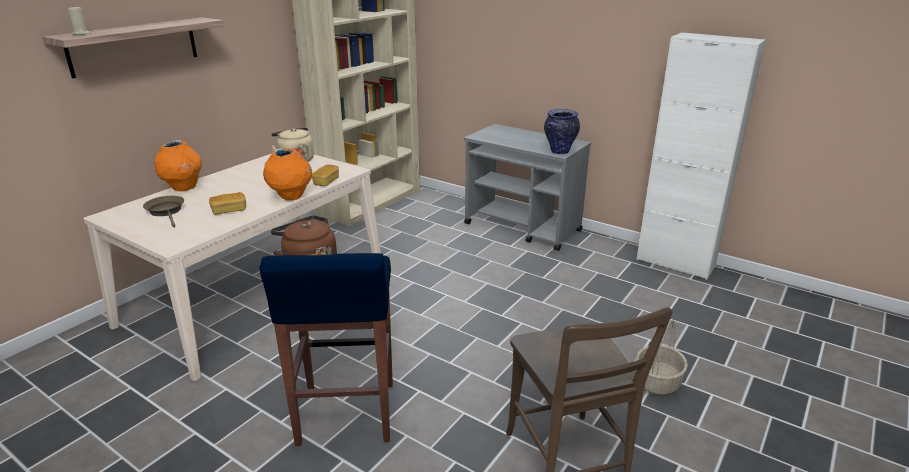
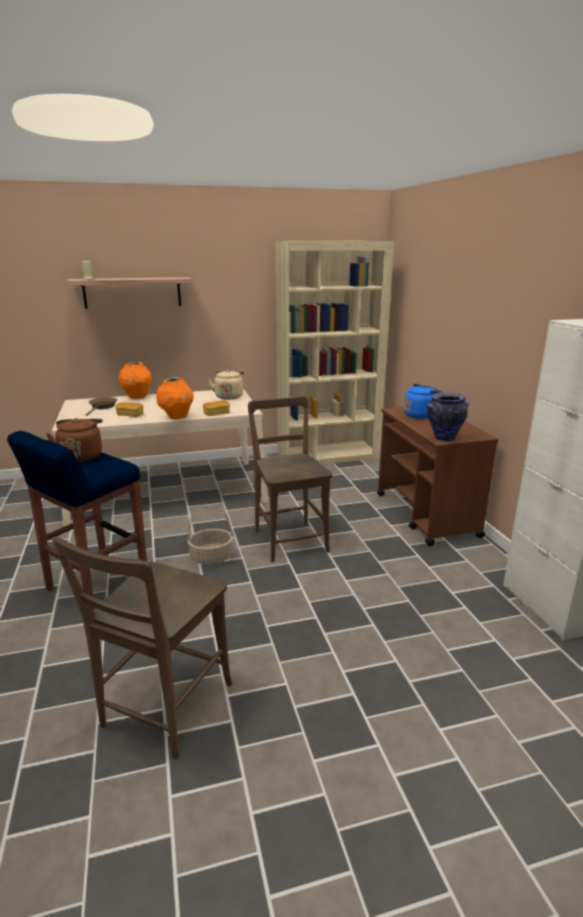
camera: 40 degrees right, 5 degrees down
grey cart [464,124,591,251] -> brown cart [377,407,498,546]
basket [635,320,688,395] -> basket moved to [187,505,233,565]
none -> brown chair [248,396,333,563]
none -> blue kettle [404,384,442,419]

